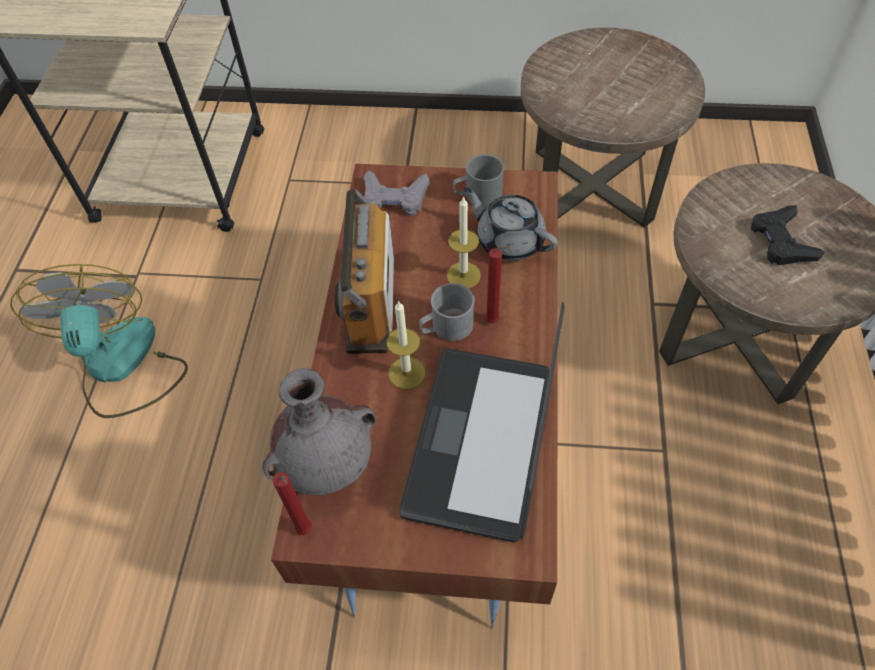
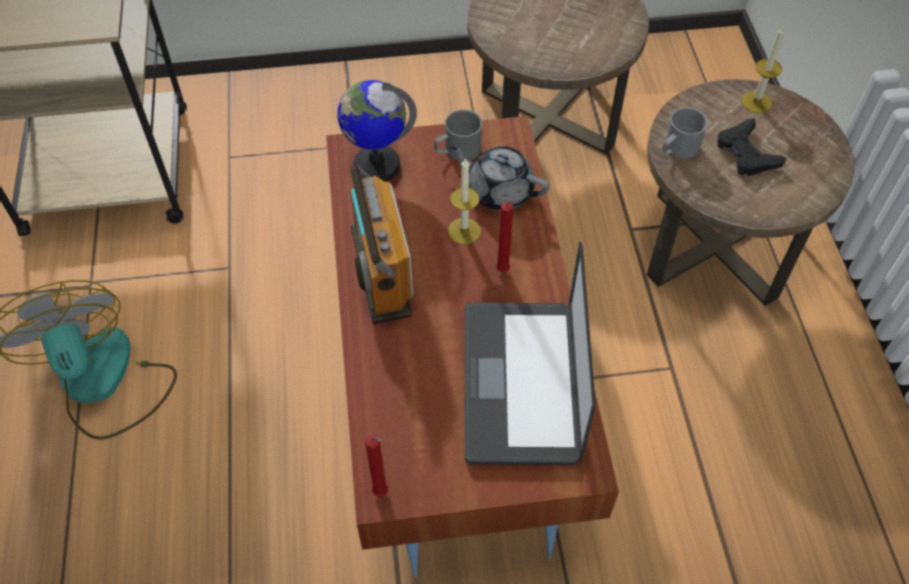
camera: 15 degrees left, 0 degrees up
grey vase [262,368,376,495] -> none
grey game controller [364,171,429,216] -> globe [338,80,417,182]
candle [387,300,425,389] -> candle moved to [742,26,785,113]
grey mug [419,283,475,341] -> grey mug moved to [662,107,708,159]

